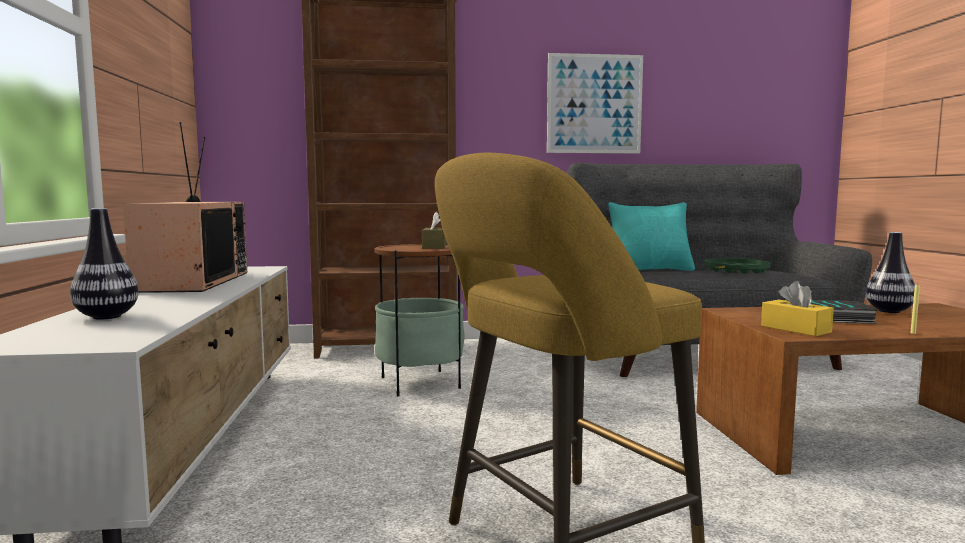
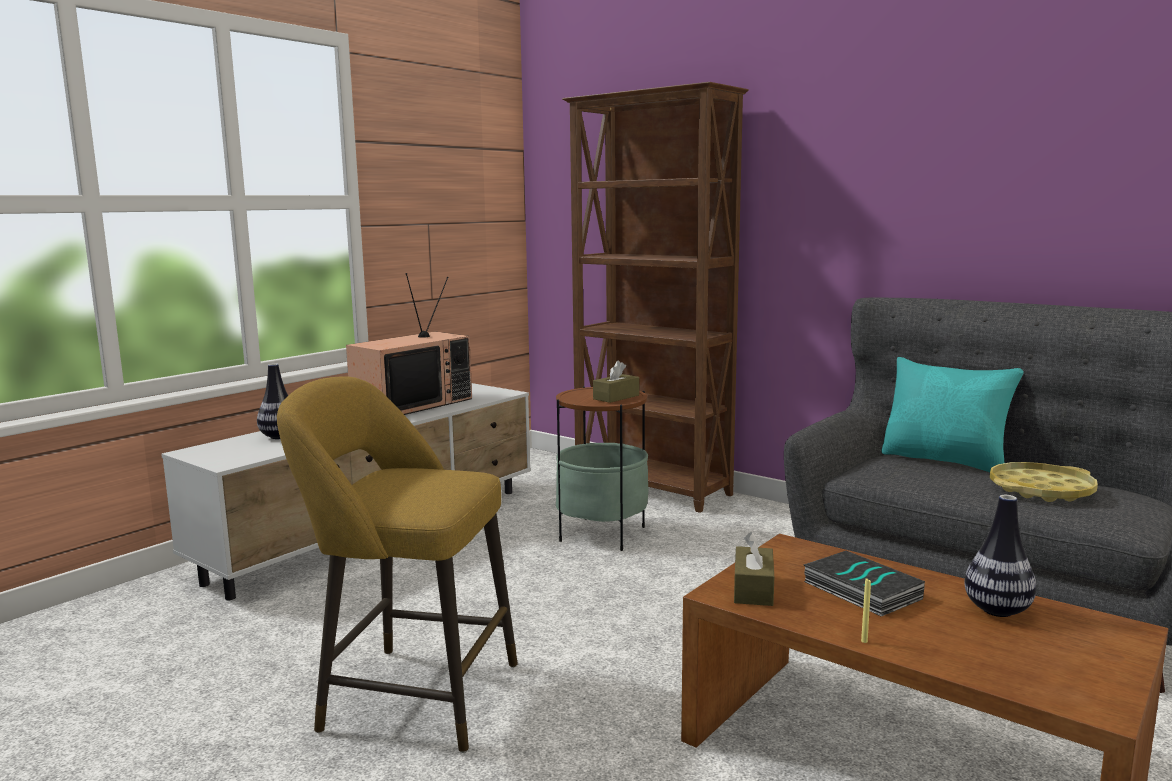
camera: 45 degrees right, 5 degrees up
picture [547,53,643,153] -> none
green tray [704,258,771,274] -> yellow tray [990,462,1098,502]
yellow tissue box [761,281,834,336] -> brown tissue box [734,532,774,606]

